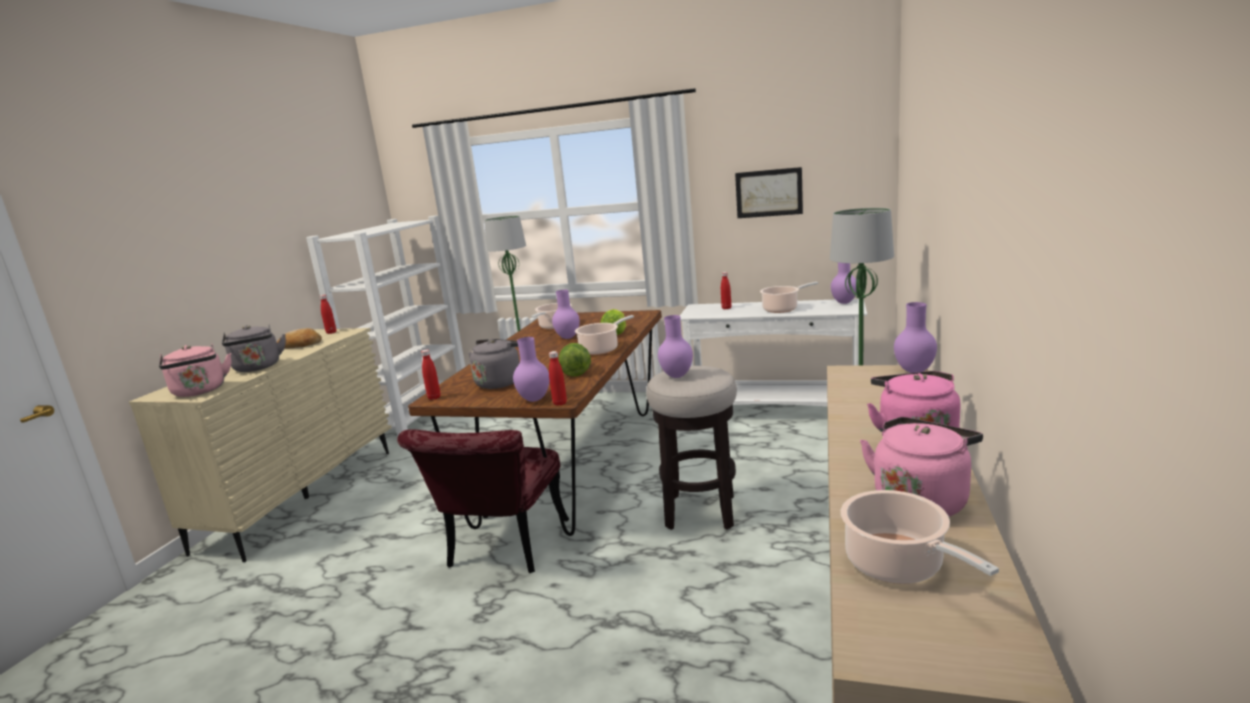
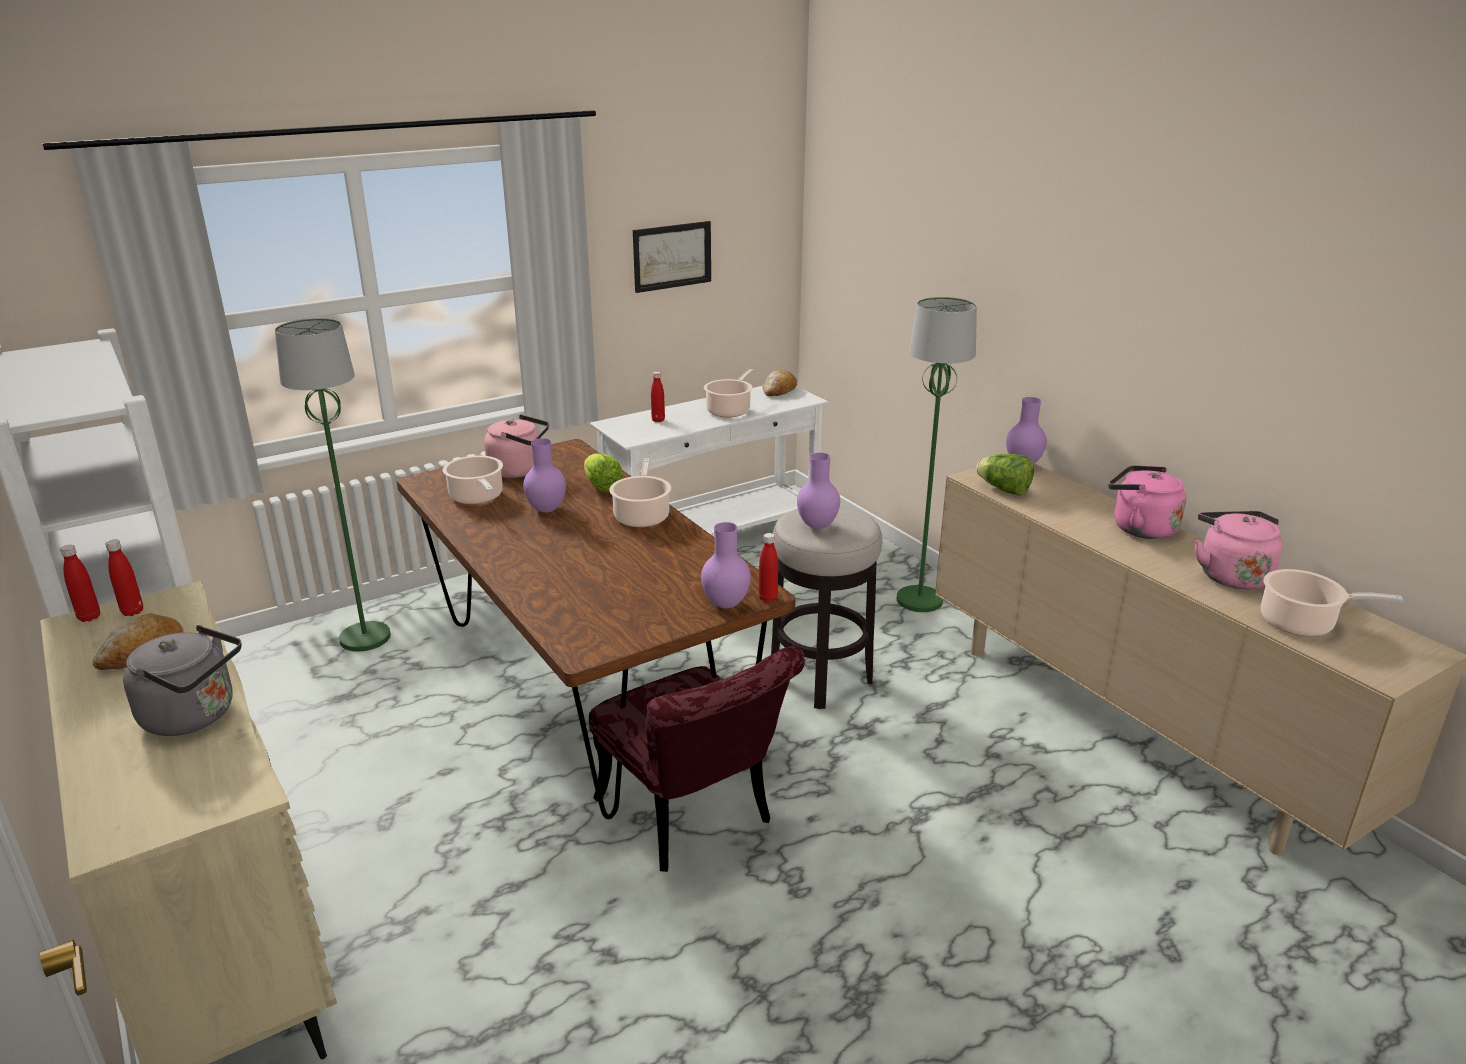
camera: 50 degrees left, 10 degrees up
pink kettle [159,344,231,397] -> pink kettle moved to [484,414,549,478]
red bottle [421,350,441,400] -> red bottle moved to [60,545,100,622]
grey kettle [468,339,520,389] -> none
lettuce [559,343,591,377] -> lettuce moved to [976,454,1034,496]
purple vase [831,262,856,304] -> bread [762,370,797,396]

